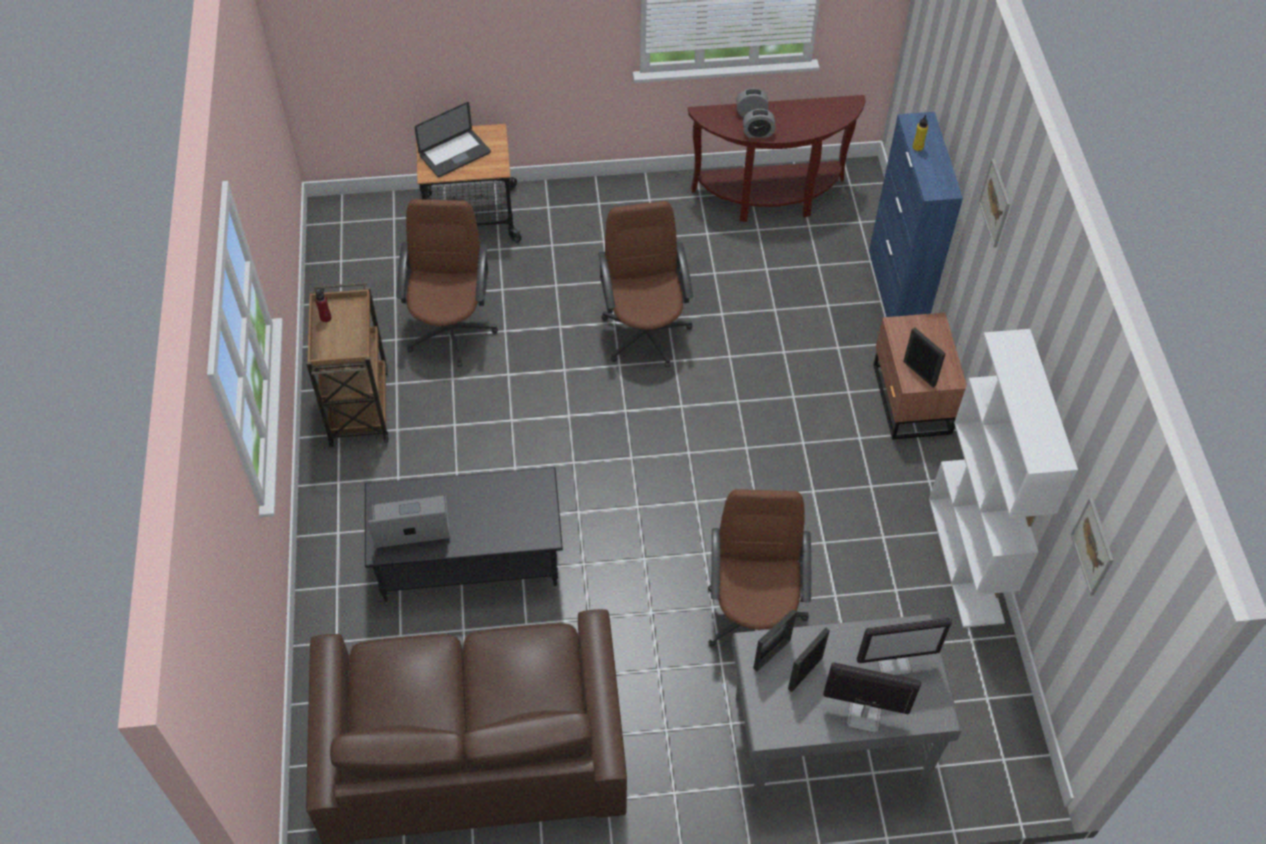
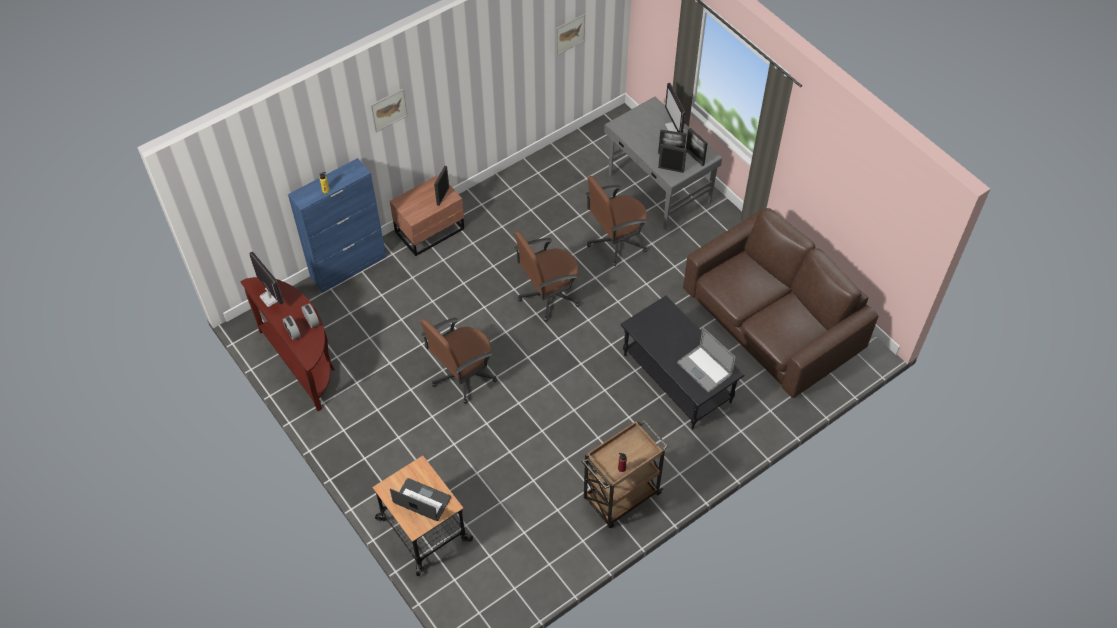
camera: 120 degrees left, 0 degrees up
brown office chair [396,199,498,367] -> brown office chair moved to [514,231,580,321]
monitor [857,618,952,676] -> monitor moved to [249,251,284,307]
white bookcase [929,329,1078,628] -> none
none -> picture frame [686,128,708,166]

